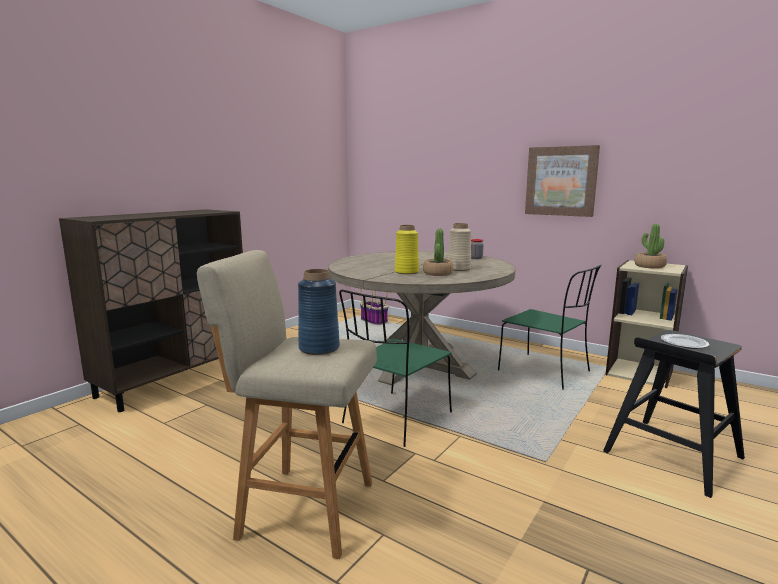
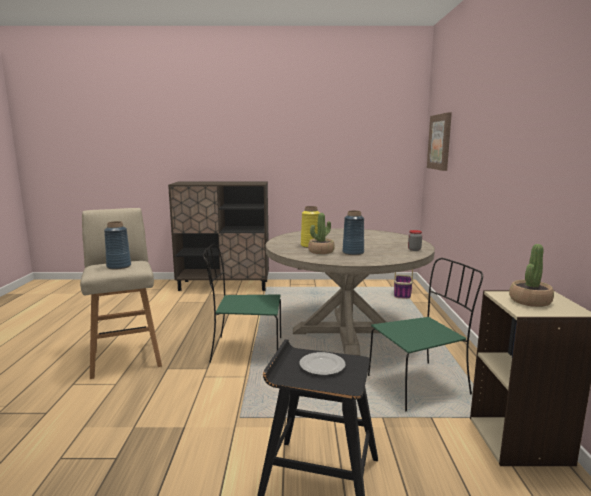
camera: 55 degrees right, 0 degrees up
beige vase [448,223,471,271] -> blue vase [342,210,364,255]
green chair [498,264,602,390] -> green chair turned 120 degrees counterclockwise [368,258,483,411]
picture [525,145,600,217] -> picture moved to [427,112,452,171]

